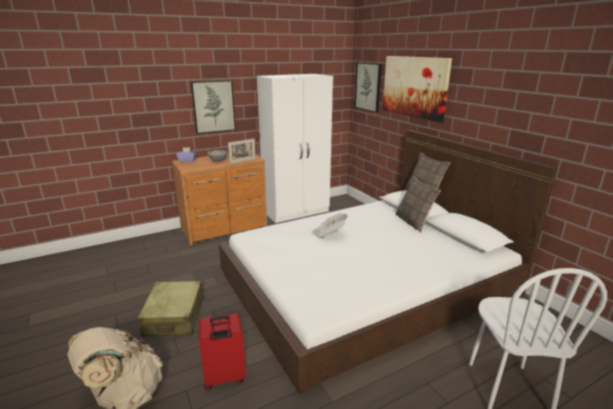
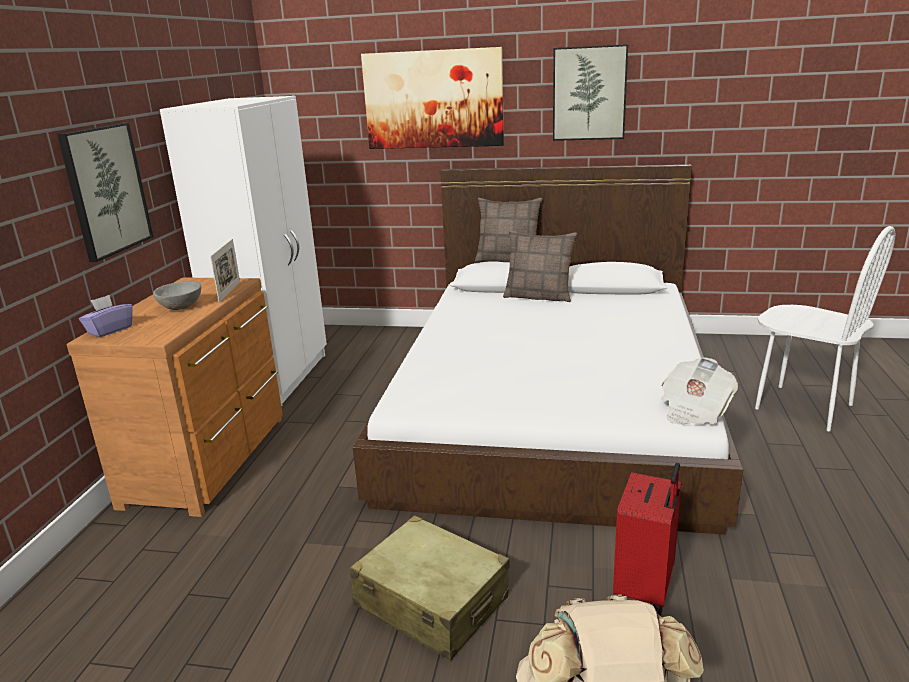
camera: 50 degrees left, 0 degrees up
newspaper [311,213,348,238] -> newspaper moved to [661,357,738,425]
picture [355,62,382,112] -> picture moved to [553,44,628,141]

